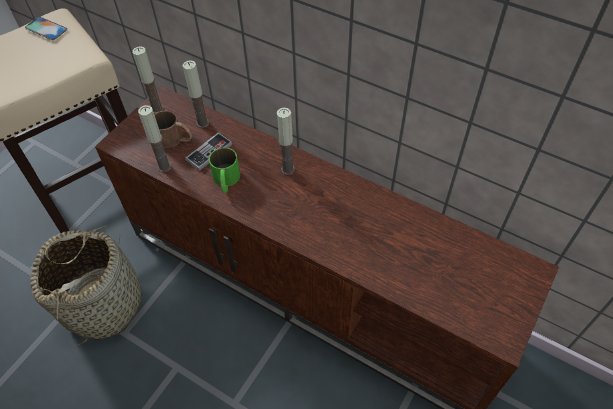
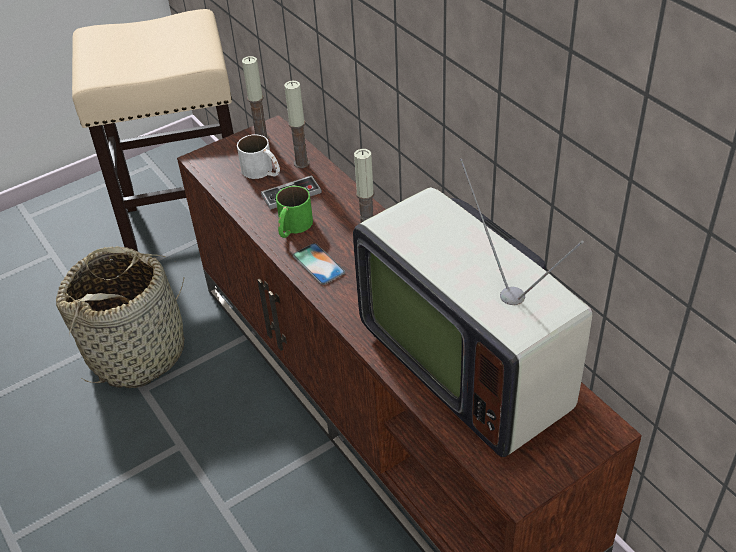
camera: 25 degrees right, 10 degrees down
phone [25,17,67,40] -> phone moved to [293,243,345,285]
candle [138,105,172,172] -> none
brown mug [154,111,192,148] -> white mug [237,134,280,179]
none -> television [353,159,592,457]

